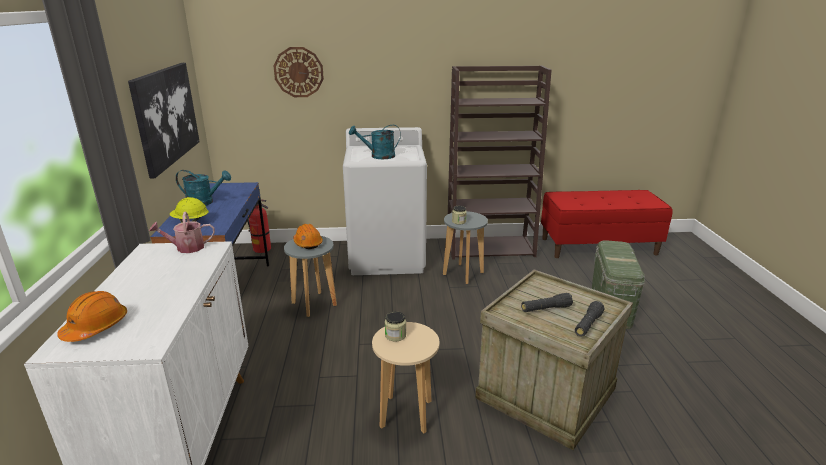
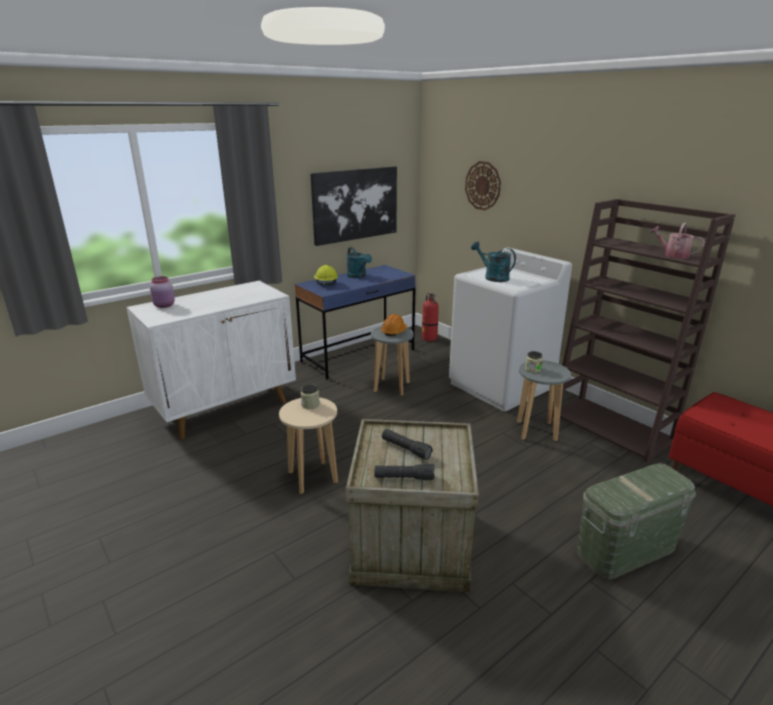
camera: 55 degrees right, 0 degrees up
orange hard hat [57,291,127,342] -> pink jar [150,276,175,308]
watering can [149,212,215,253] -> watering can moved to [650,223,705,259]

